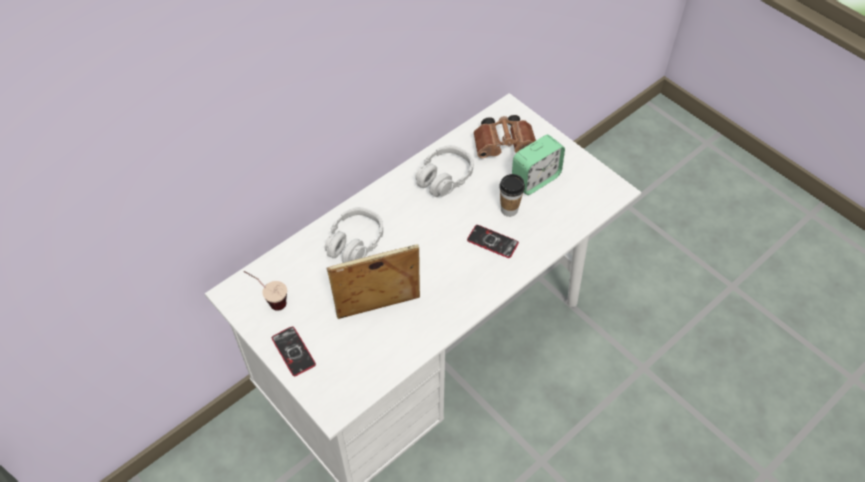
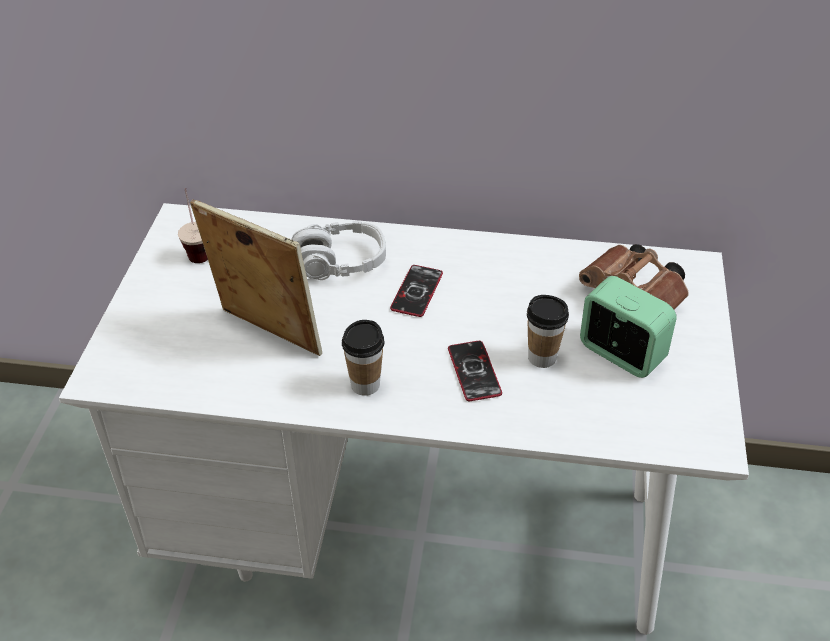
camera: 50 degrees right, 10 degrees down
phone [272,327,316,376] -> phone moved to [390,265,443,317]
grey headphones [415,145,474,197] -> none
alarm clock [512,135,565,195] -> alarm clock turned 150 degrees counterclockwise [580,276,677,378]
none -> cup [342,320,385,396]

